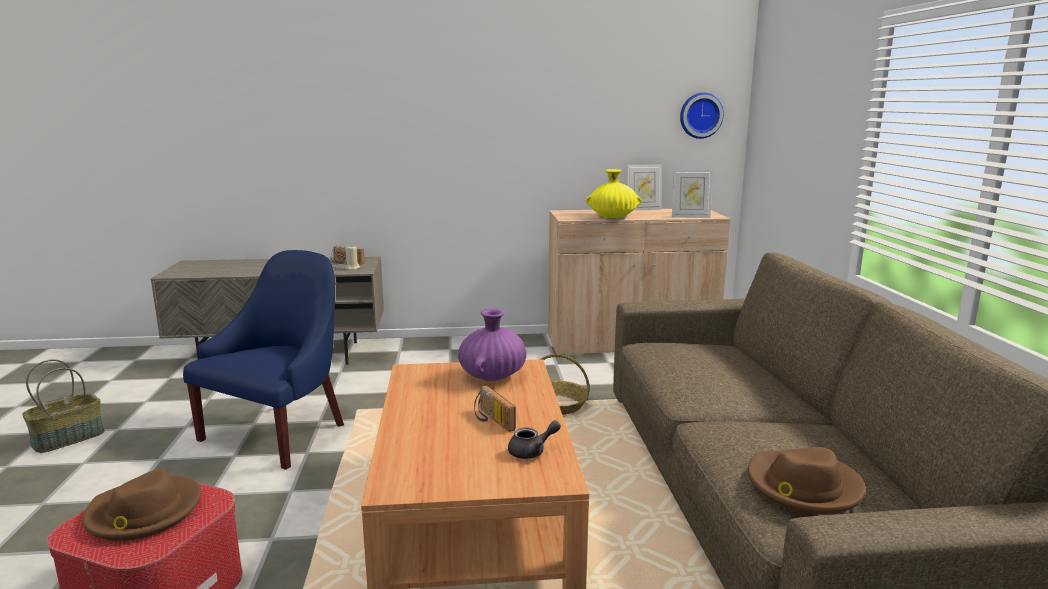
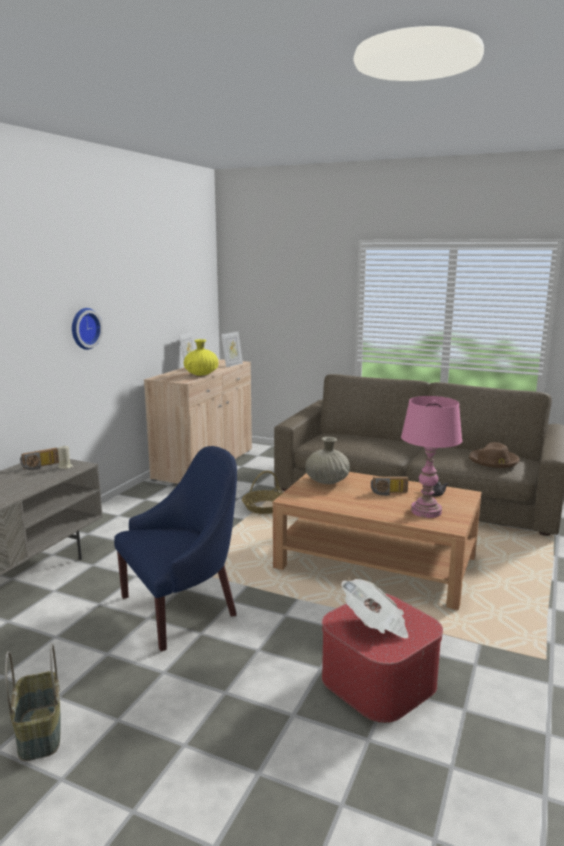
camera: 60 degrees left, 0 degrees up
brown hat [82,469,201,541] -> newspaper [341,579,409,639]
blue armchair [183,250,344,470] -> blue armchair turned 90 degrees clockwise [114,446,237,652]
purple vase [458,309,526,381] -> beige vase [305,437,350,484]
wall clock [680,93,724,139] -> wall clock moved to [72,308,103,350]
none -> pink table lamp [401,396,462,518]

